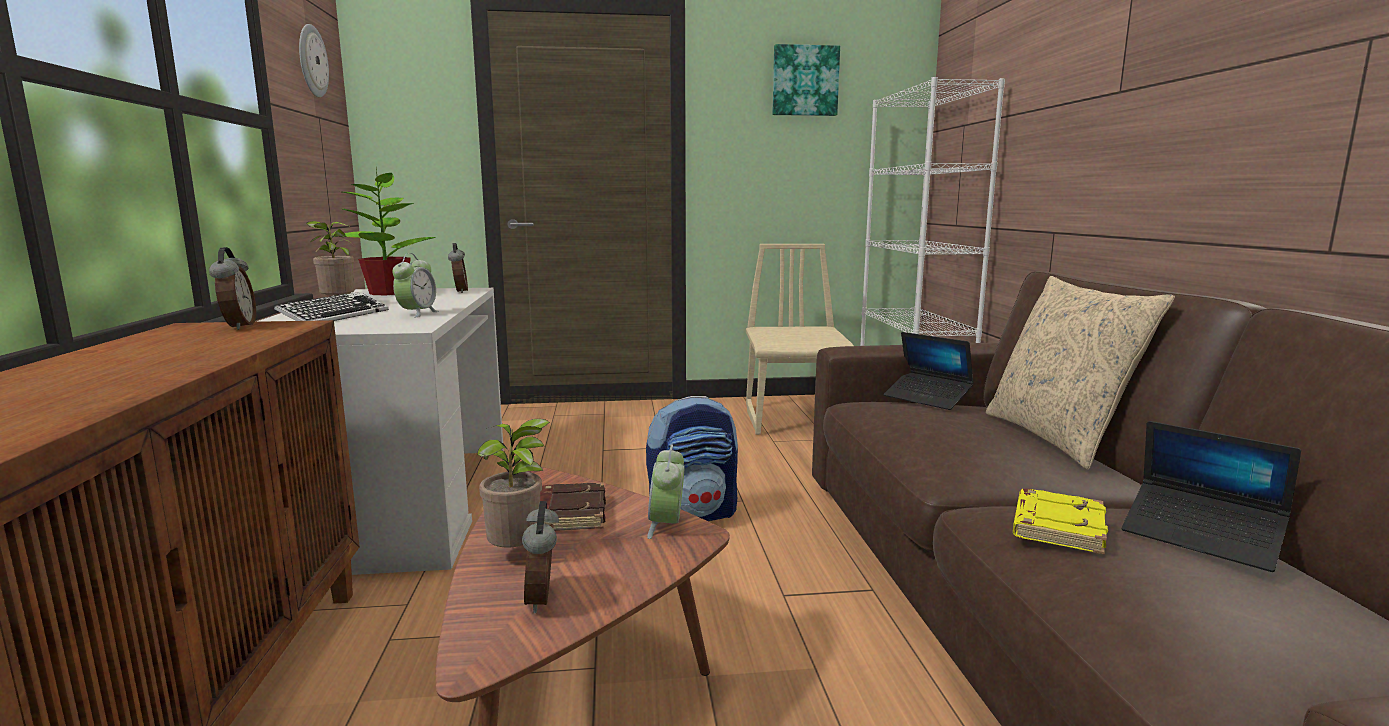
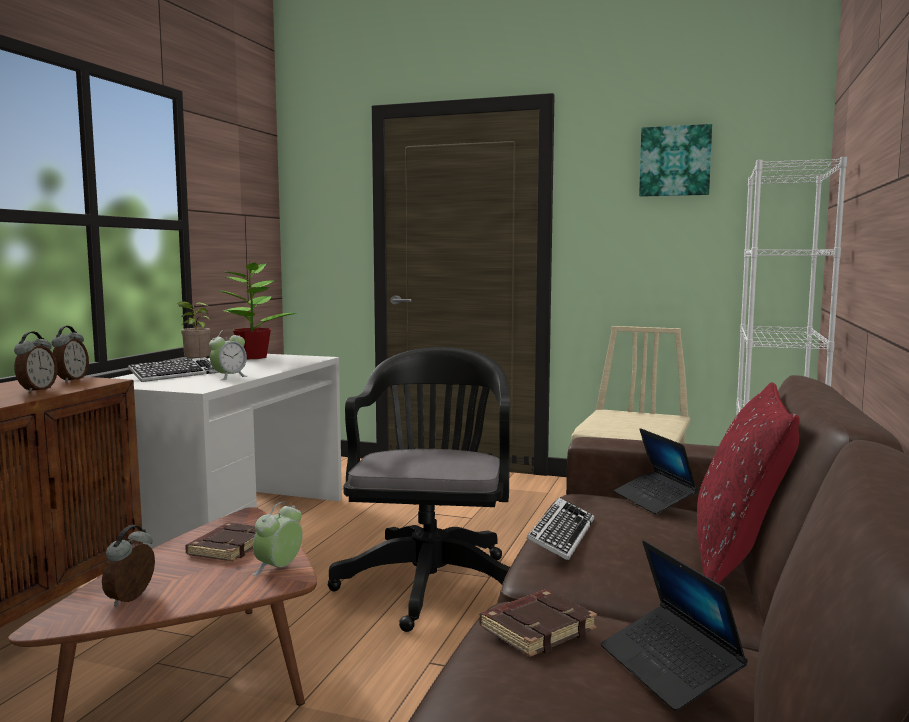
camera: 25 degrees right, 5 degrees down
wall clock [299,24,329,97] -> none
alarm clock [448,243,468,293] -> alarm clock moved to [14,331,58,393]
potted plant [477,419,550,547] -> none
backpack [646,396,738,521] -> black office chair [328,347,510,632]
beige pillow [986,276,1175,470] -> red pillow [697,382,800,584]
yellow book [1013,489,1108,554] -> brown book [479,590,597,657]
none -> keyboard [527,498,594,561]

